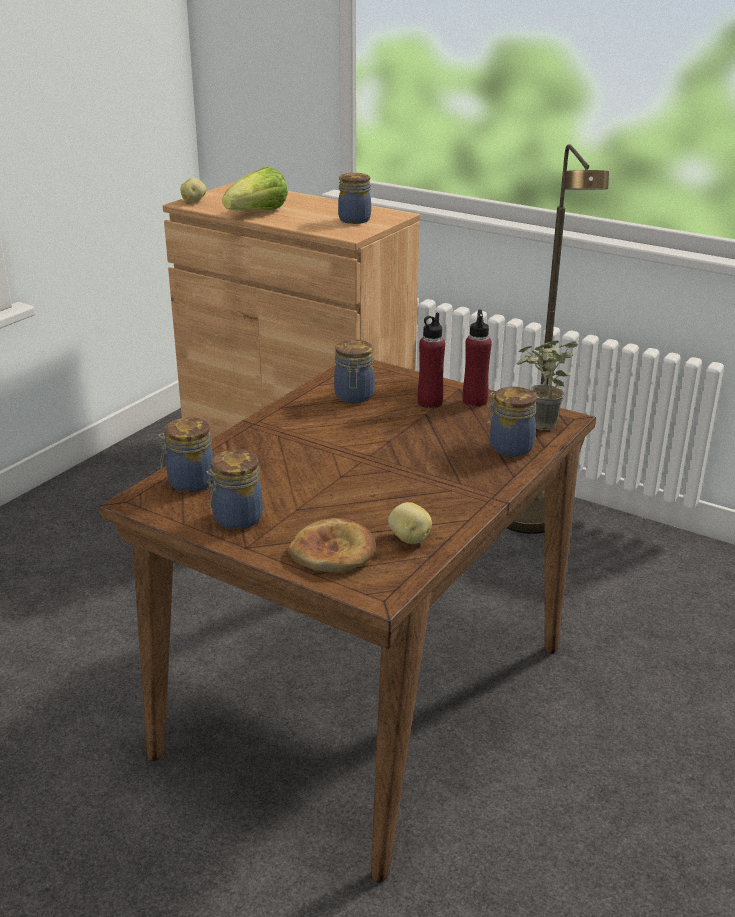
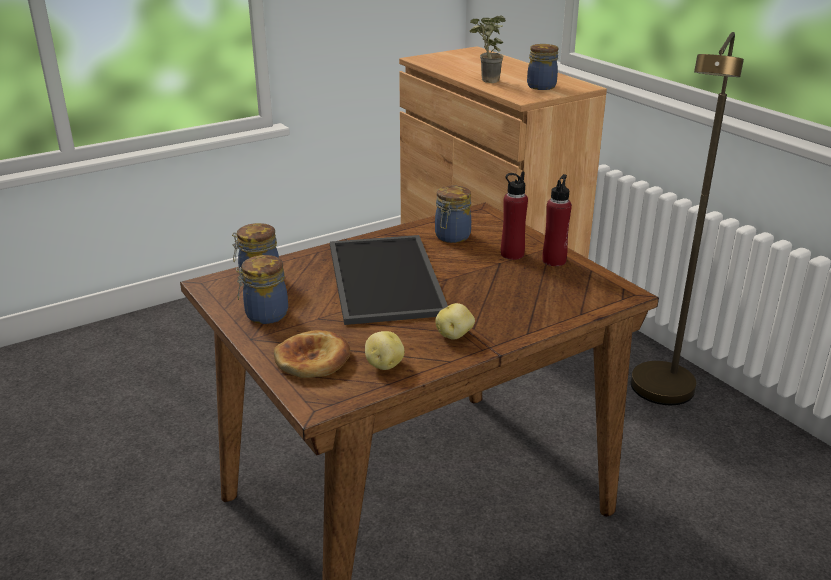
camera: 25 degrees right, 0 degrees up
potato [180,178,207,203] -> potato moved to [435,303,475,340]
lettuce [222,166,288,210] -> none
jar [487,387,537,457] -> none
potted plant [517,340,578,430] -> potted plant moved to [469,15,506,83]
none -> tray [330,235,448,325]

